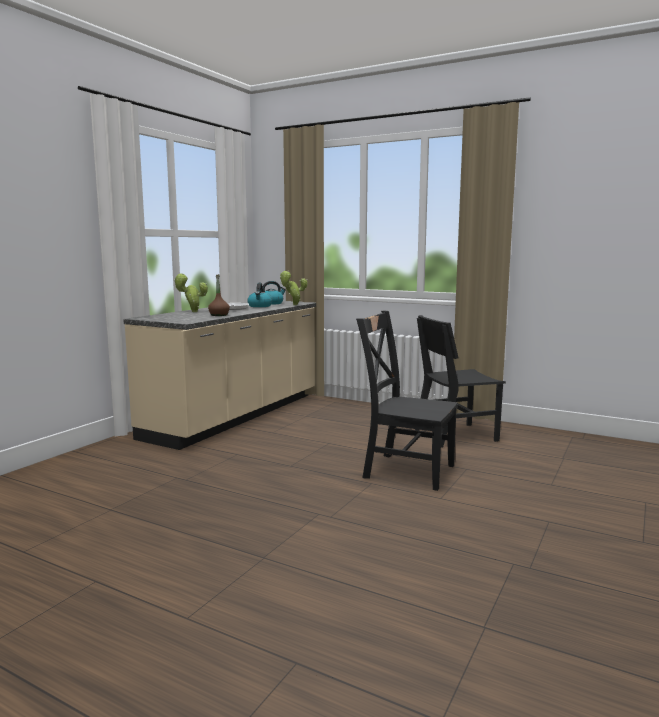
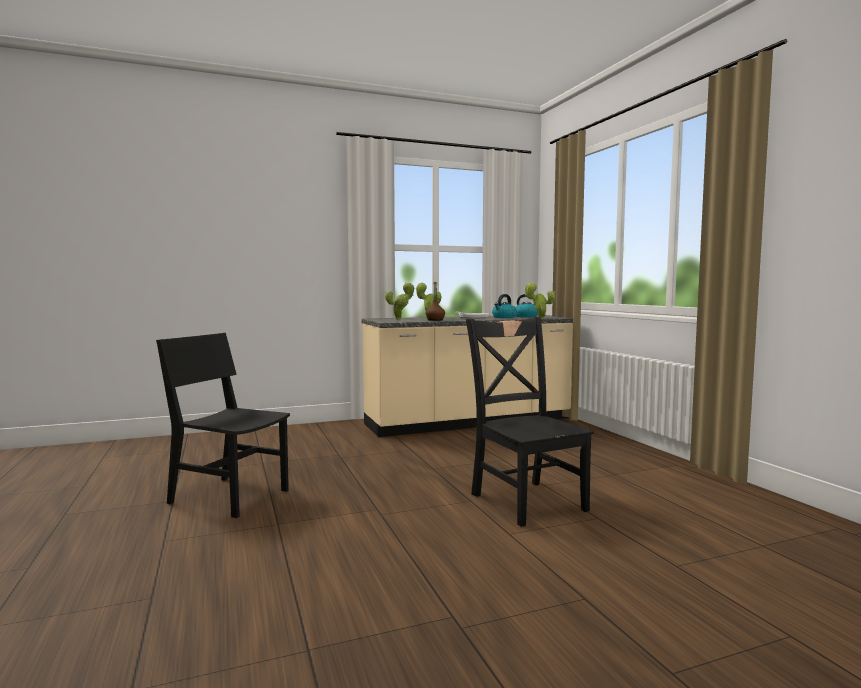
camera: 40 degrees right, 5 degrees down
black chair [415,315,506,448] -> black chair moved to [156,333,290,518]
none -> potted plant [385,283,414,320]

